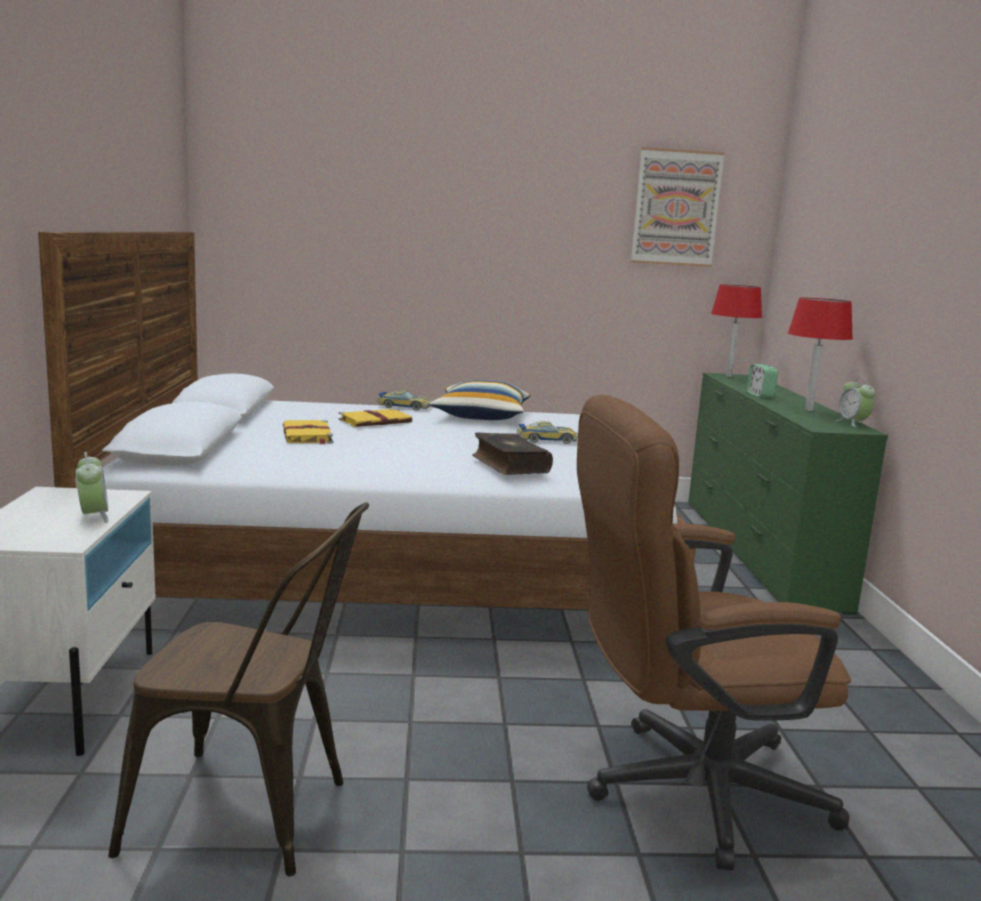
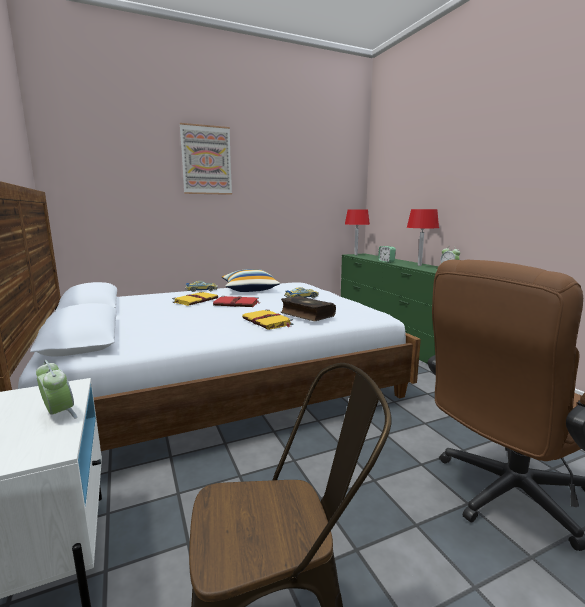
camera: 20 degrees left, 0 degrees up
yellow book [283,420,333,445] -> yellow book moved to [242,309,293,330]
picture [631,147,725,267] -> picture moved to [180,123,232,195]
none -> red book [213,296,261,307]

